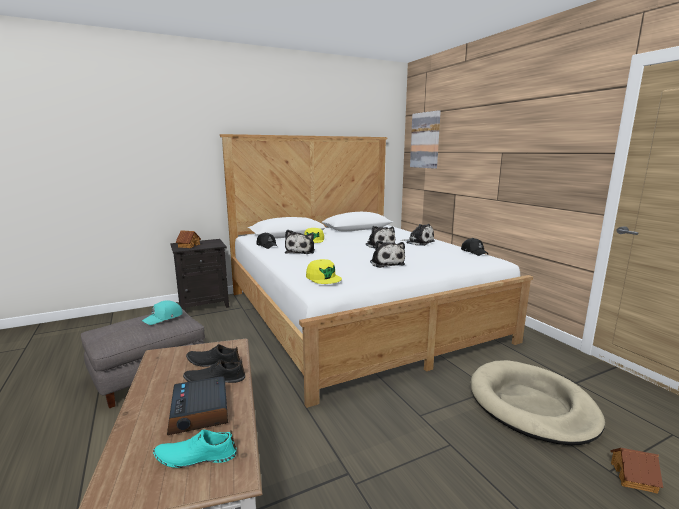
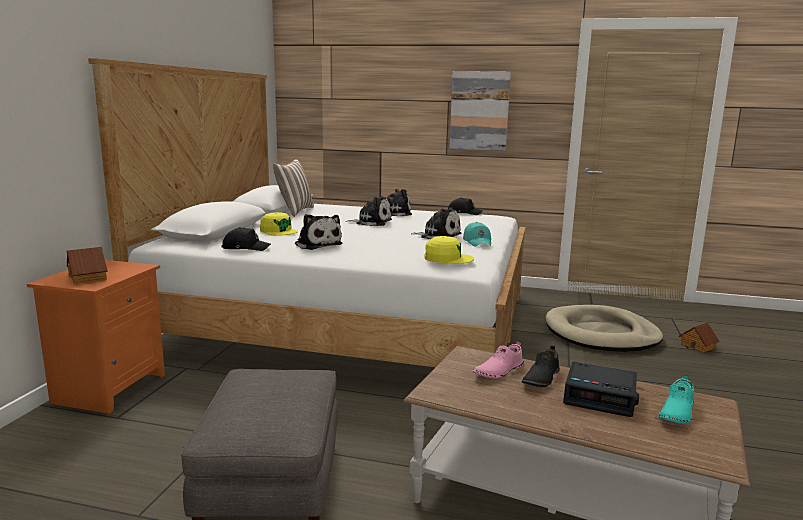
camera: 50 degrees left, 0 degrees up
turquoise cap [142,300,183,325] -> turquoise cap moved to [463,222,491,247]
black nightstand [170,239,229,312] -> orange nightstand [27,260,165,414]
black shoe [186,344,240,367] -> pink shoe [473,341,524,379]
picture [410,110,441,169] -> picture moved to [449,71,511,151]
none -> pillow [273,159,314,217]

